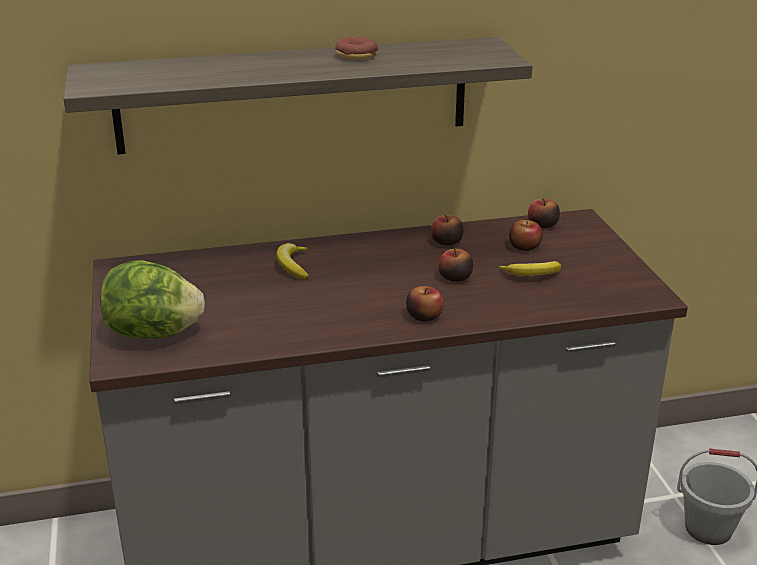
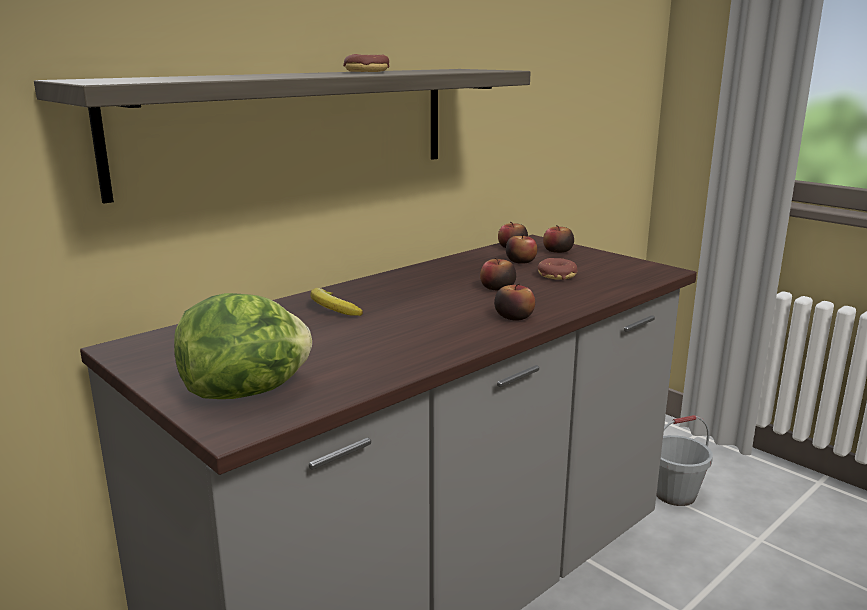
camera: 30 degrees left, 10 degrees down
apple [431,215,464,246] -> apple moved to [543,225,574,253]
banana [499,261,561,276] -> donut [538,258,578,280]

